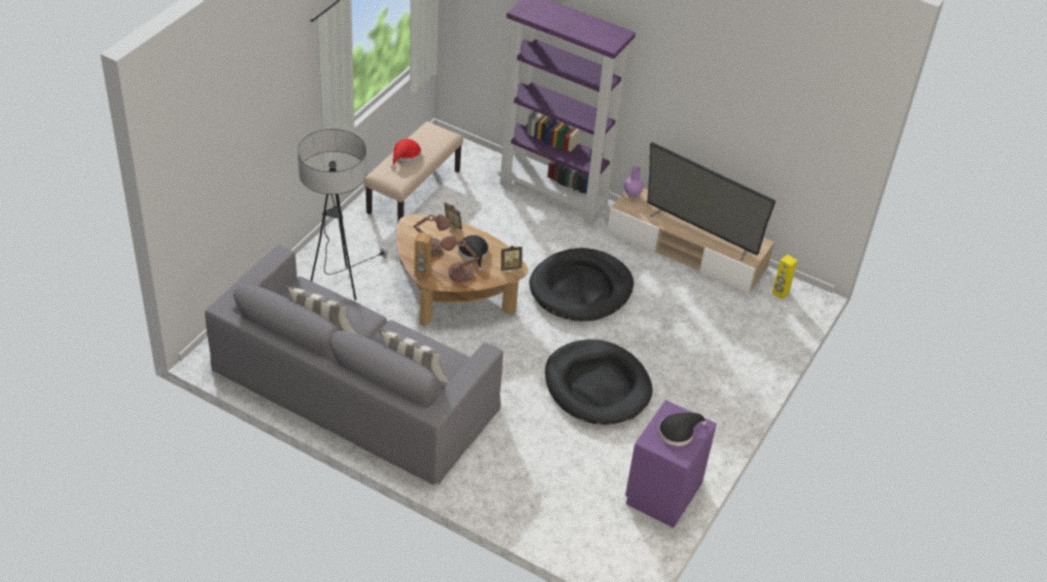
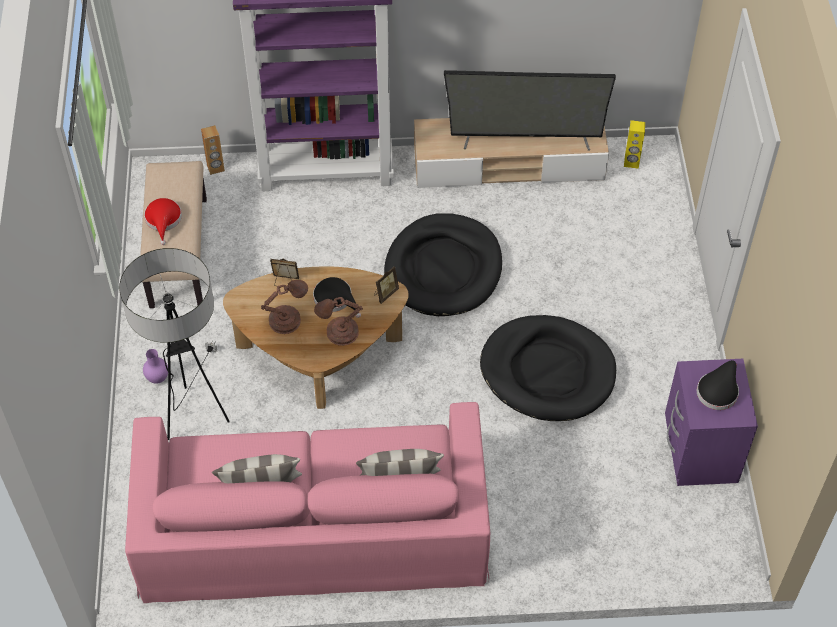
camera: 30 degrees left, 10 degrees up
grey sofa [205,245,503,485] -> pink sofa [125,402,490,603]
brown speaker [414,232,431,279] -> brown speaker moved to [201,125,225,175]
purple vase [624,166,643,197] -> purple vase moved to [143,349,168,384]

